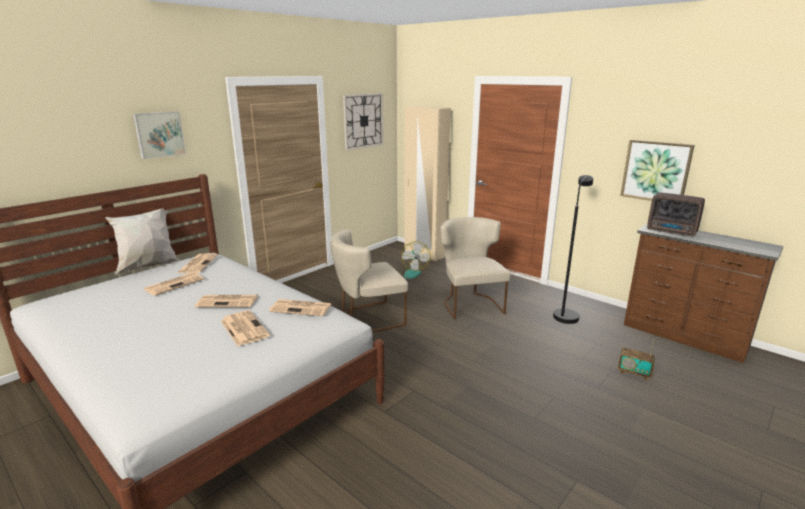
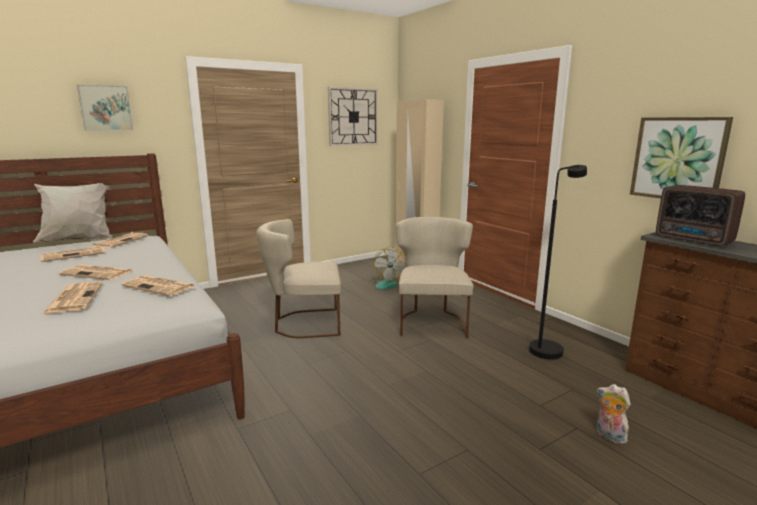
camera: 15 degrees right, 5 degrees down
radio [618,340,655,380] -> plush toy [597,384,631,444]

